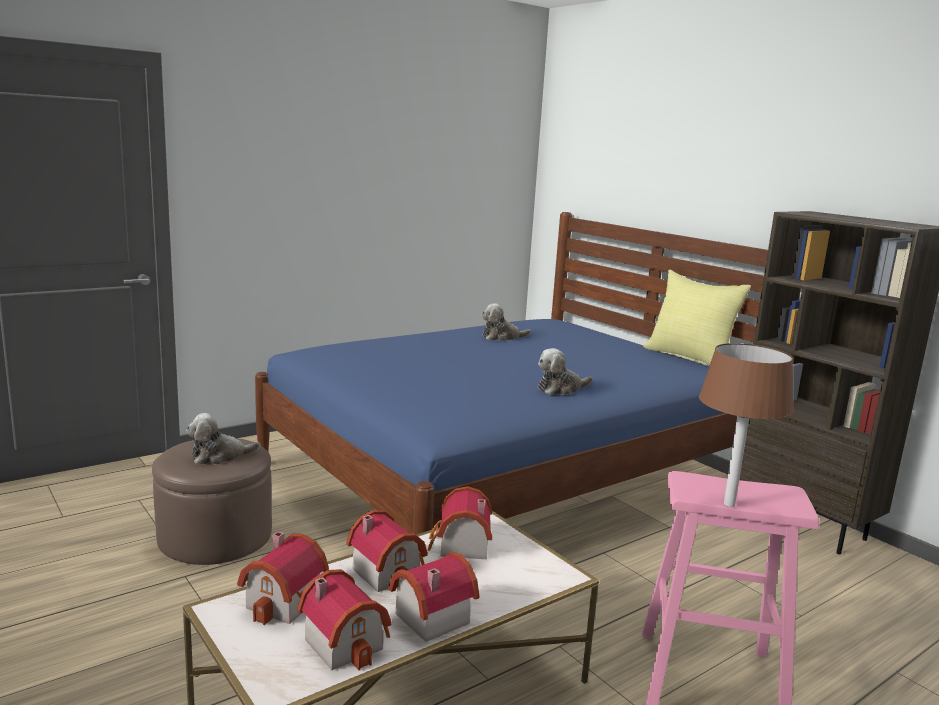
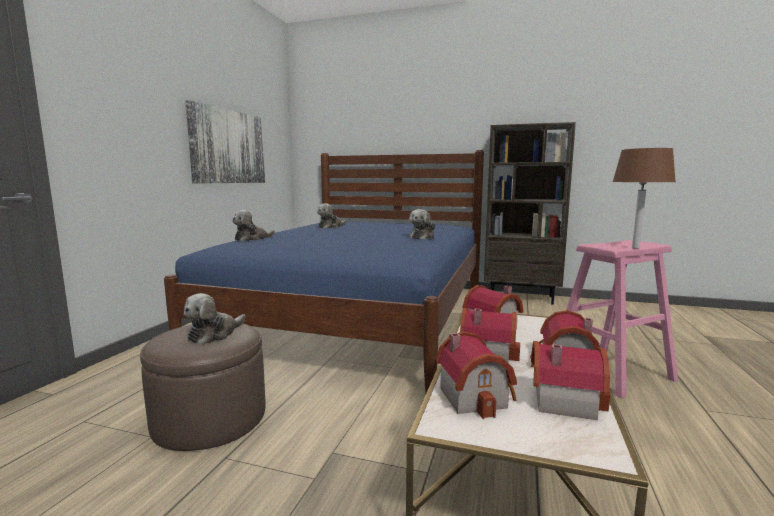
camera: 35 degrees left, 5 degrees down
yellow pillow [643,270,751,366] -> none
none -> picture [185,100,265,184]
none -> plush toy [232,210,275,241]

